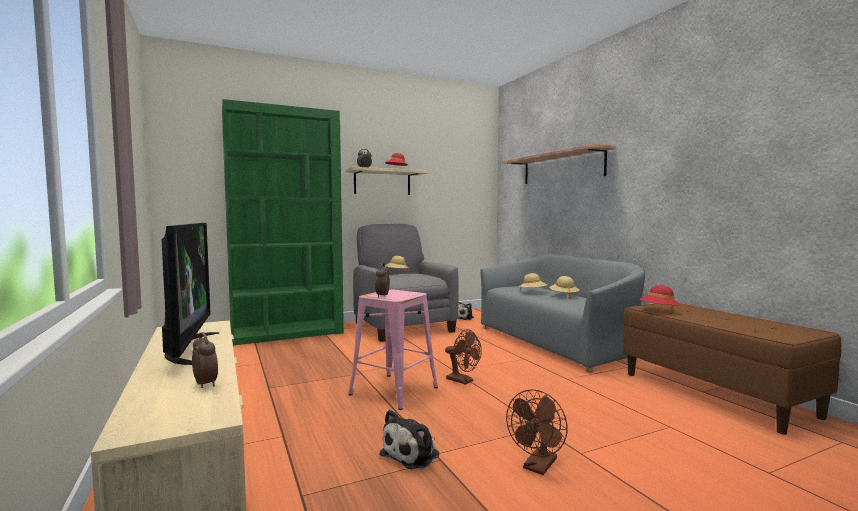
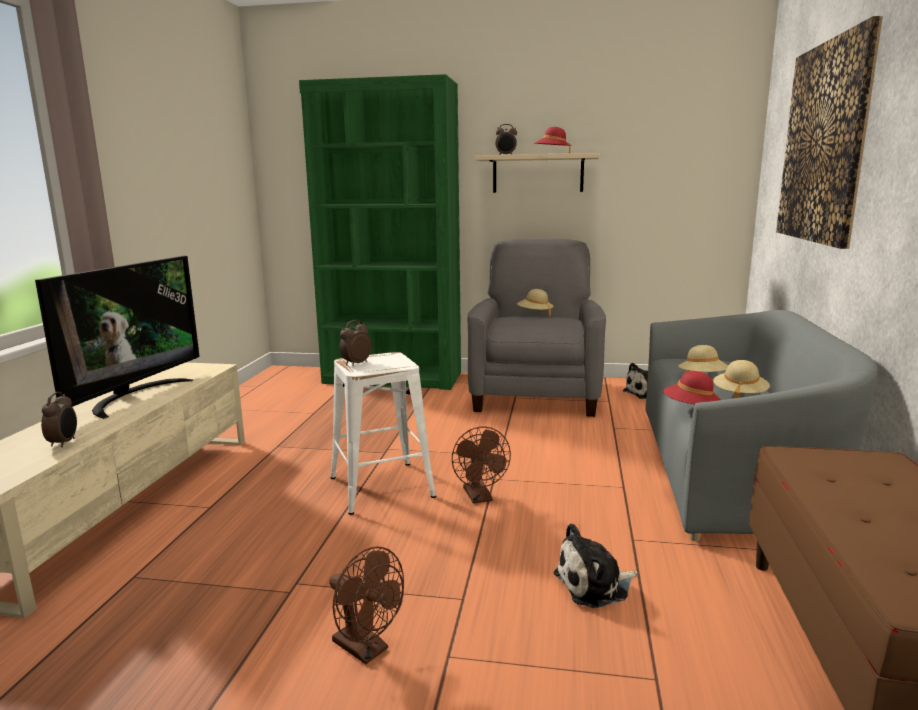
camera: 35 degrees right, 10 degrees up
pink stool [348,290,438,410] -> white stool [331,352,436,515]
plush toy [379,409,439,469] -> plush toy moved to [554,523,638,608]
shelf [502,144,616,184] -> picture [776,16,883,249]
brown fan [506,389,568,475] -> brown fan turned 120 degrees counterclockwise [329,547,404,664]
red hat [639,285,681,310] -> red hat moved to [663,371,721,404]

